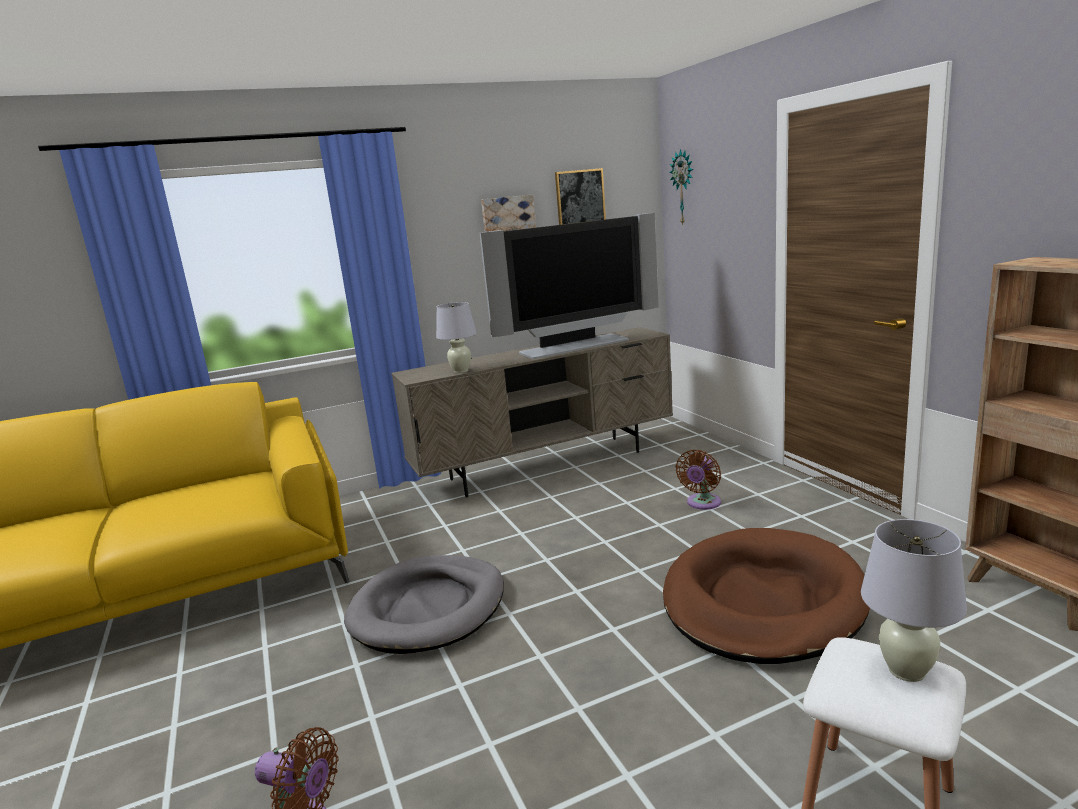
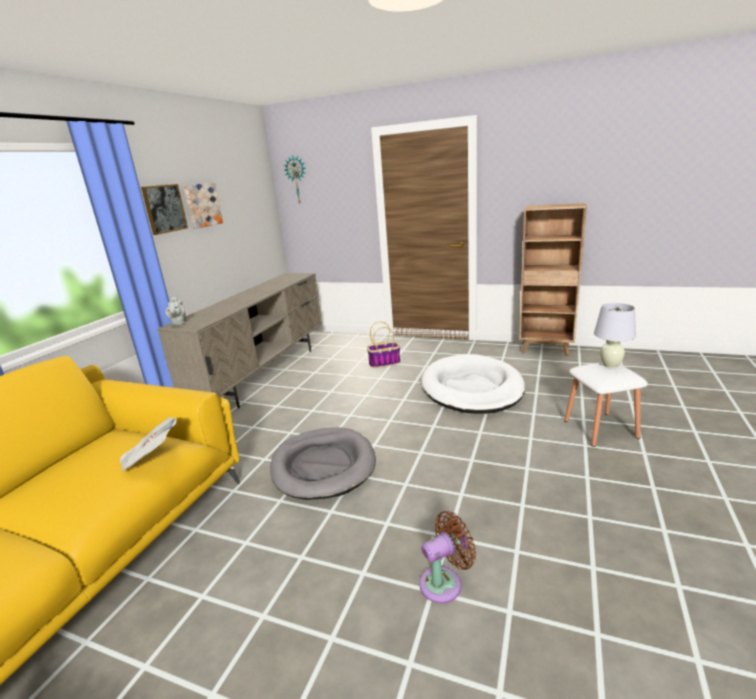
camera: 45 degrees left, 5 degrees up
white table lamp [436,302,477,373] -> none
television [479,213,659,359] -> none
picture [555,168,606,225] -> picture moved to [141,184,188,235]
brown dog bed [663,528,870,664] -> white dog bed [421,354,525,414]
brown fan [676,450,721,510] -> basket [367,322,400,368]
none -> newspaper [120,417,176,472]
none -> grey teapot [165,296,187,325]

